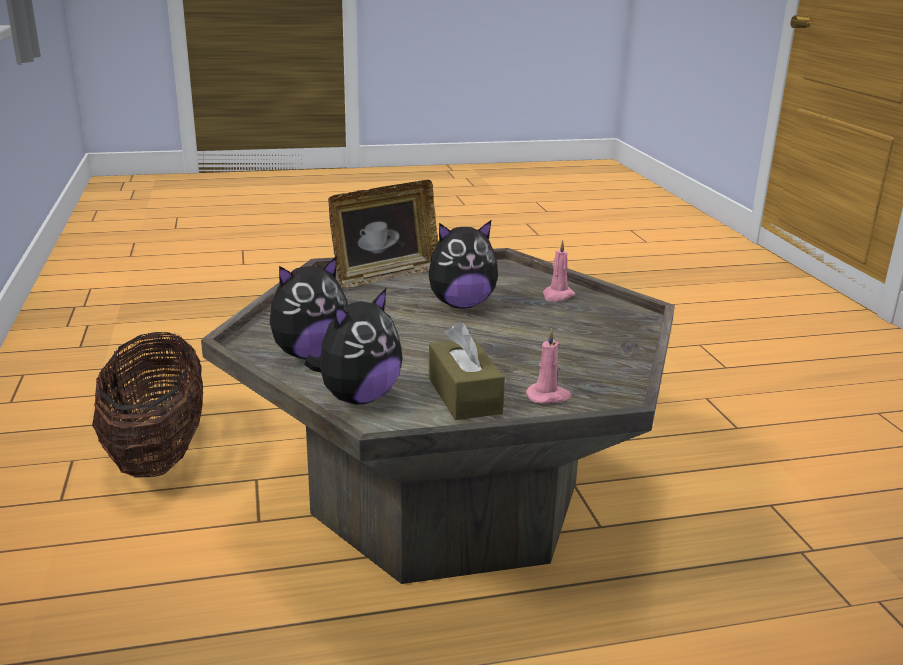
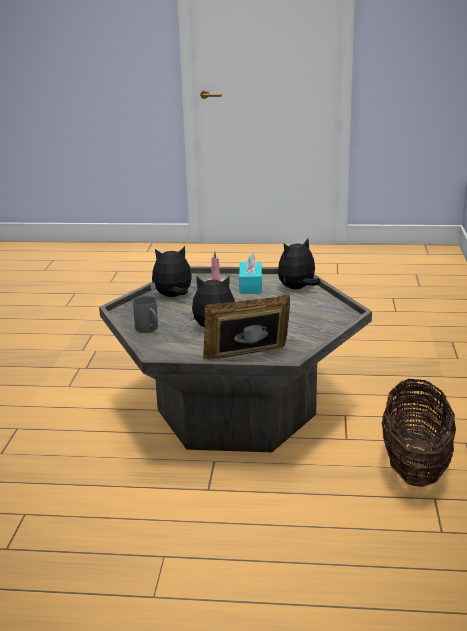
camera: 160 degrees left, 0 degrees up
plush toy [270,256,348,360] -> plush toy moved to [150,246,192,297]
brown tissue box [429,322,505,420] -> turquoise tissue box [239,252,262,294]
pink candle [543,240,575,301] -> grey mug [133,296,158,333]

